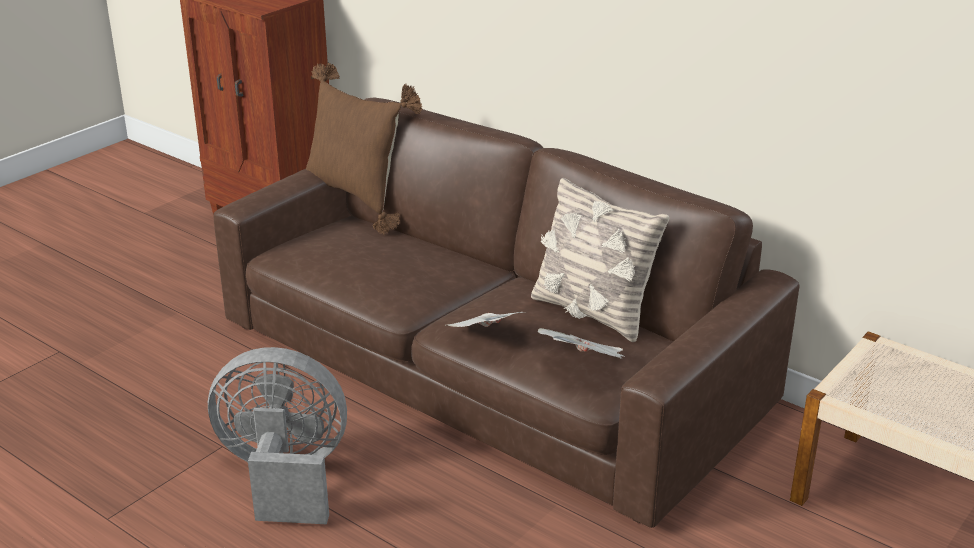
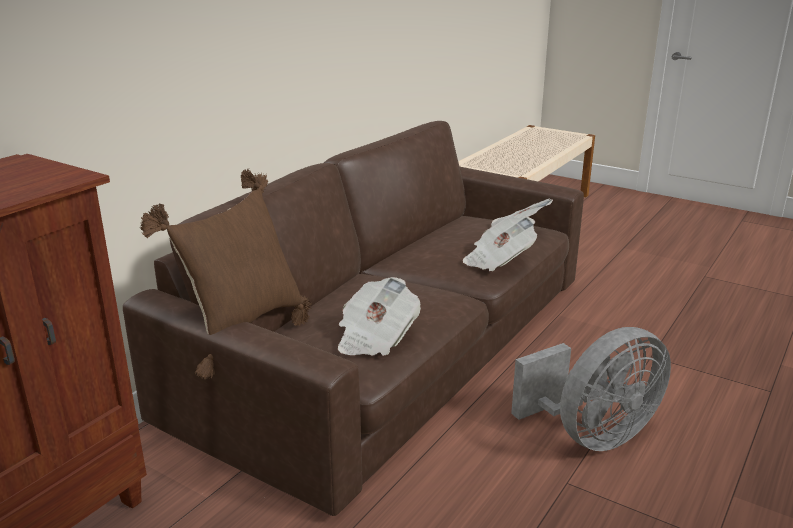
camera: 95 degrees left, 5 degrees down
grey fan [208,347,347,524] -> grey fan turned 120 degrees counterclockwise [511,327,671,451]
beige pillow [531,178,669,342] -> none
none -> newspaper [338,277,421,356]

